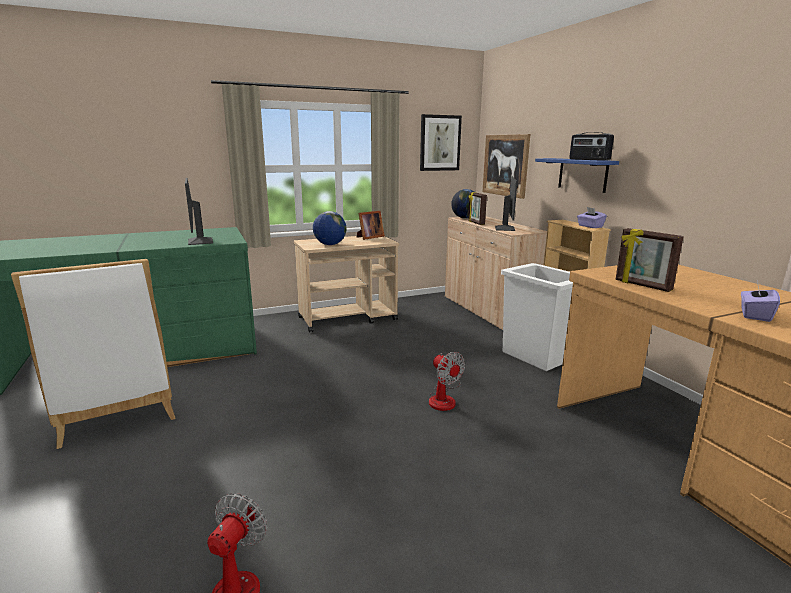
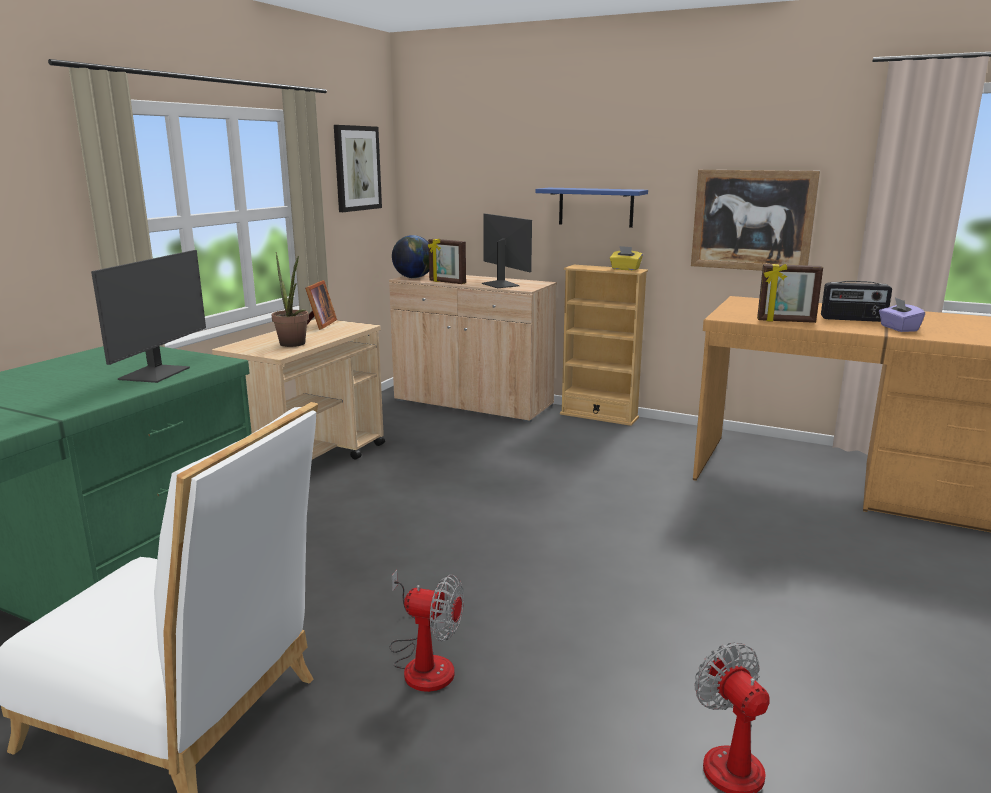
camera: 40 degrees left, 0 degrees up
monitor [185,178,213,245] -> monitor turned 105 degrees counterclockwise [91,250,206,383]
globe [313,211,347,245] -> potted plant [272,252,309,347]
fan [429,352,465,411] -> fan moved to [390,570,464,692]
picture [482,134,530,199] -> picture moved to [691,170,820,271]
white trash can [501,263,573,371] -> none
radio [569,132,614,161] -> radio moved to [821,281,892,322]
purple tissue box [577,207,607,228] -> yellow tissue box [610,246,643,271]

